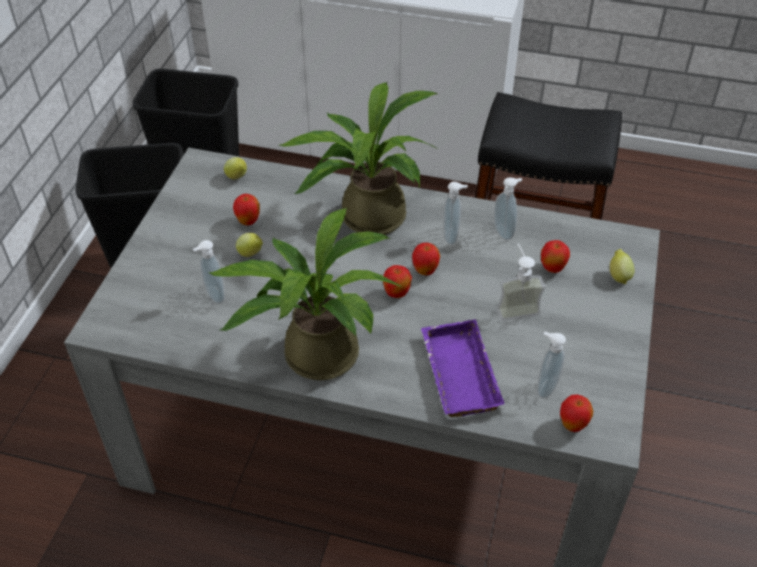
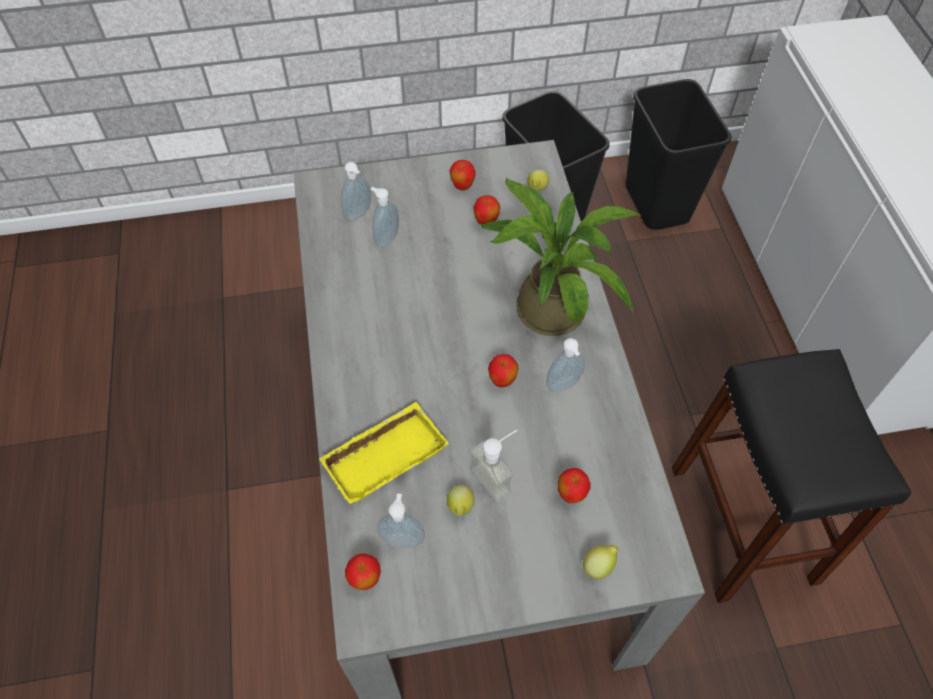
camera: 65 degrees right, 10 degrees up
potted plant [208,208,401,380] -> none
lemon [236,233,263,257] -> lemon moved to [447,485,475,516]
apple [383,265,412,298] -> apple moved to [450,160,476,190]
purple tray [421,319,505,417] -> yellow tray [319,402,449,504]
soap dispenser [494,177,522,240] -> soap dispenser moved to [341,162,371,220]

